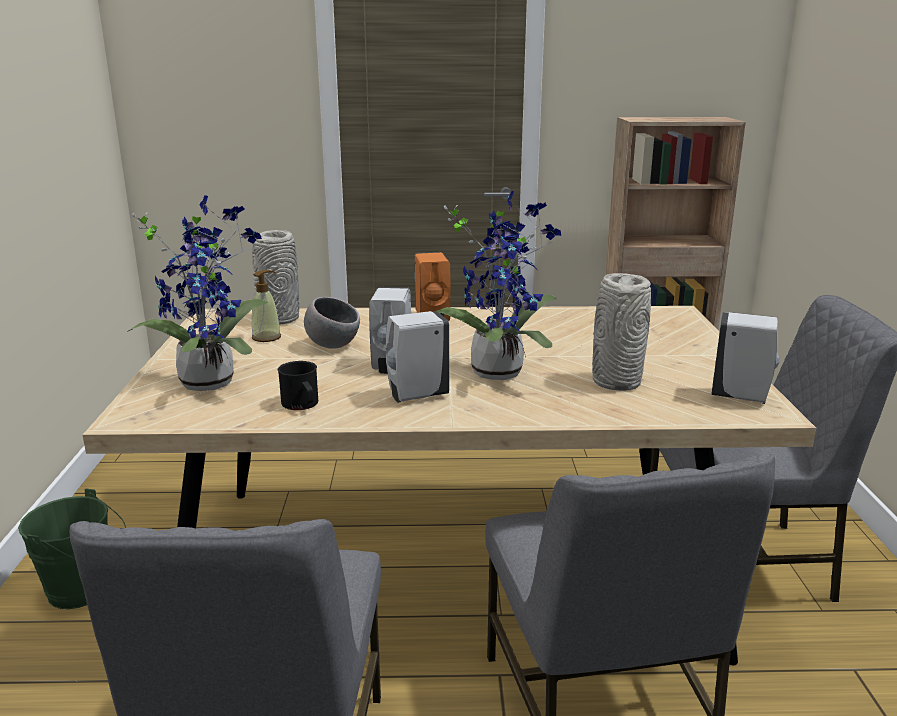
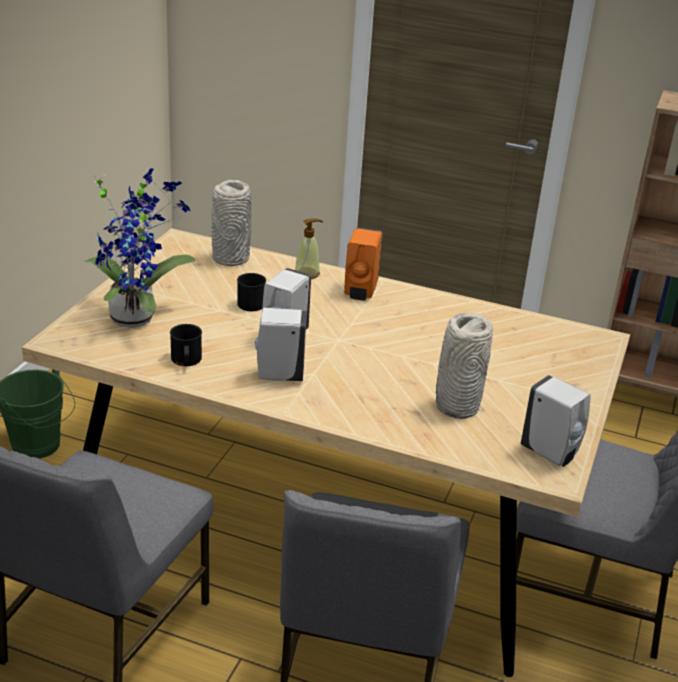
camera: 20 degrees right, 10 degrees up
soap dispenser [252,270,281,342] -> soap dispenser moved to [295,218,323,279]
grey bowl [304,297,360,349] -> black mug [237,273,266,311]
potted plant [437,191,561,380] -> none

